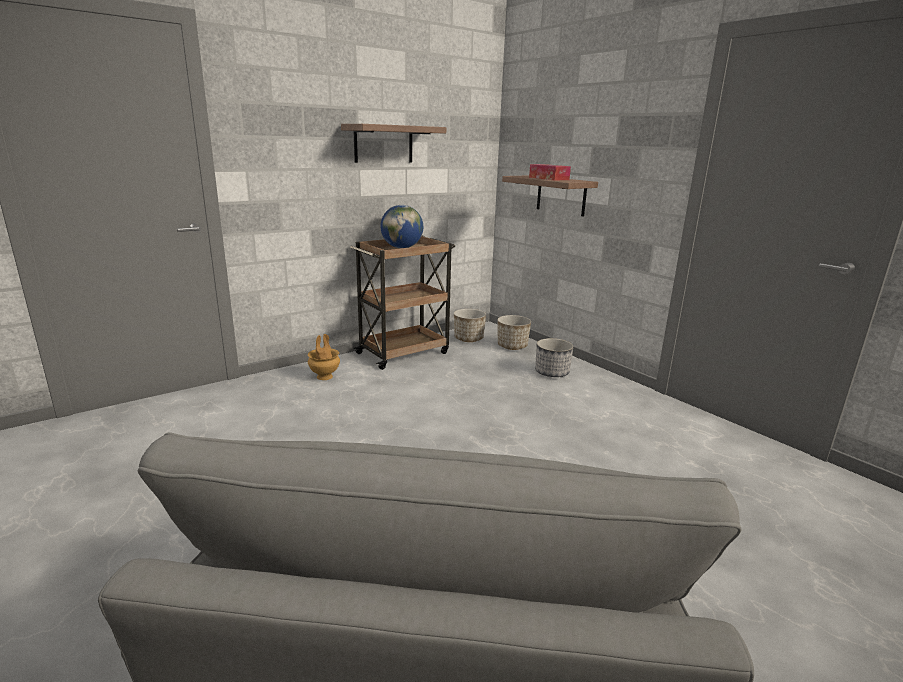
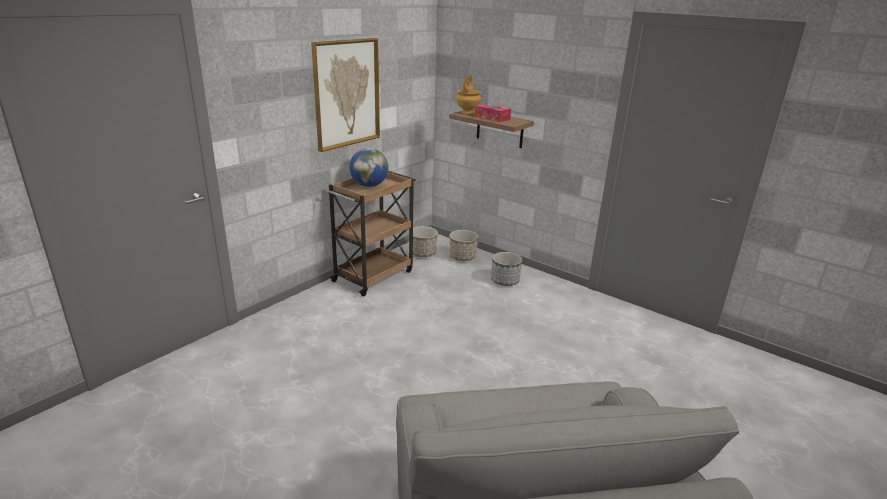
camera: 15 degrees left, 5 degrees up
brown vase [308,334,340,380] -> brown vase moved to [456,75,481,114]
shelf [341,124,446,163] -> picture [311,38,380,152]

